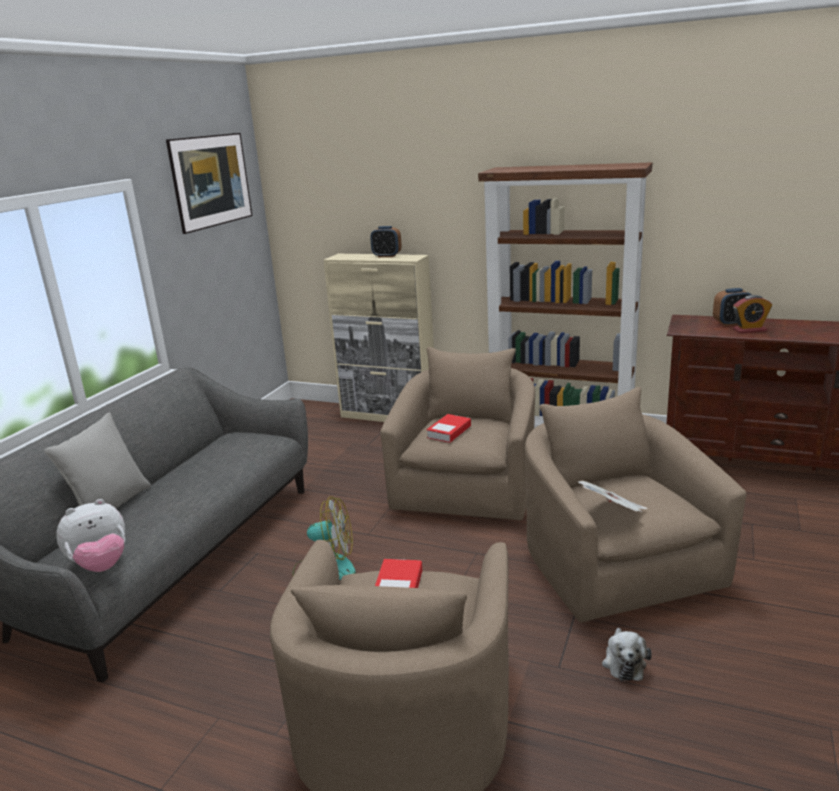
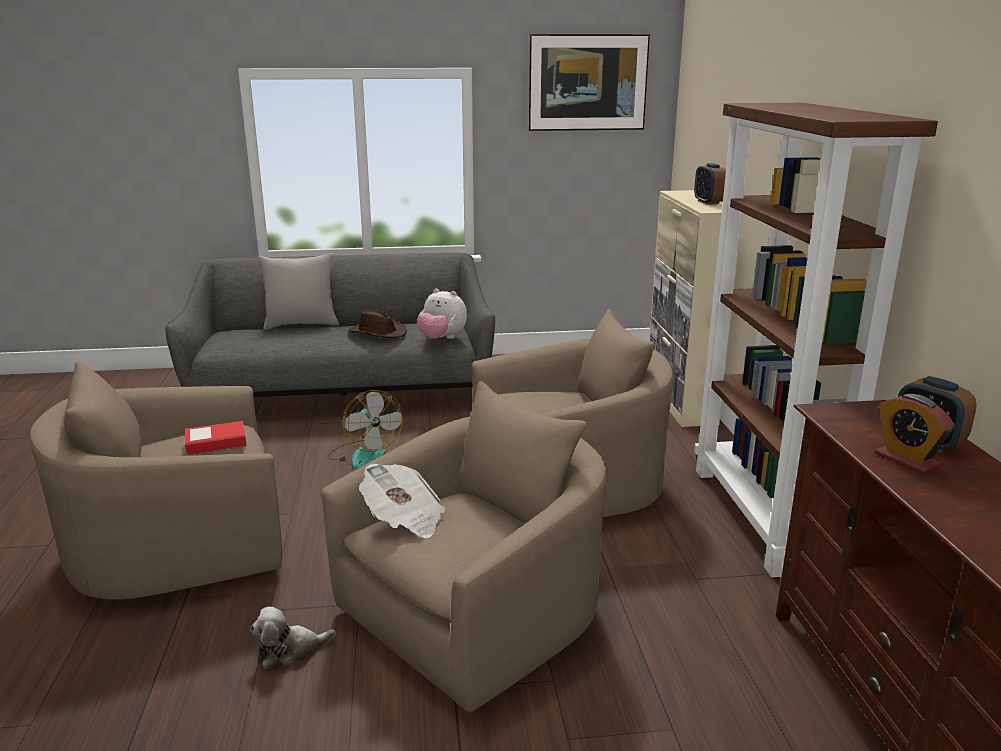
camera: 60 degrees right, 0 degrees up
plush toy [56,499,125,572] -> plush toy moved to [417,289,467,339]
book [427,414,471,443] -> none
none -> brown hat [348,309,407,338]

